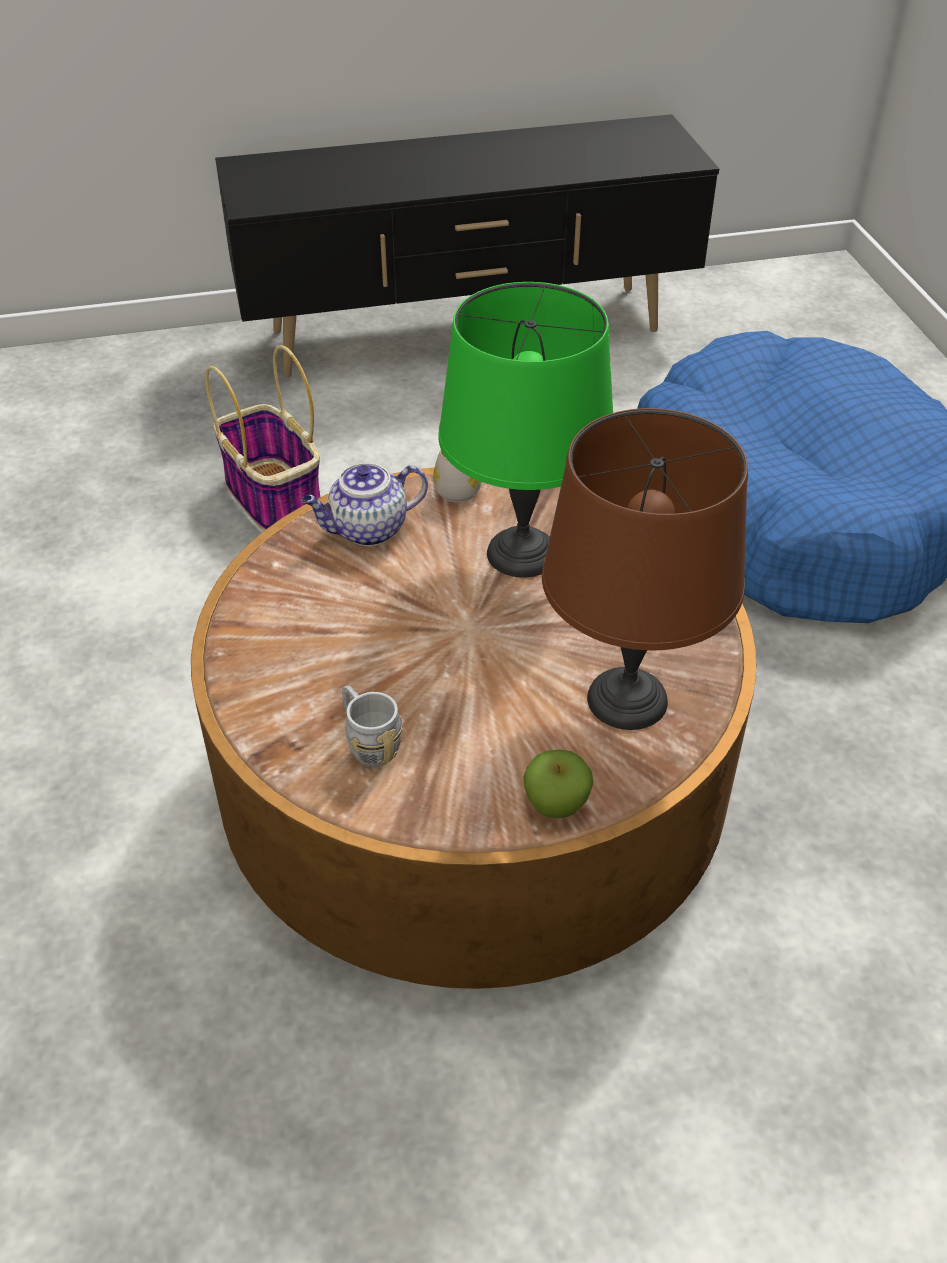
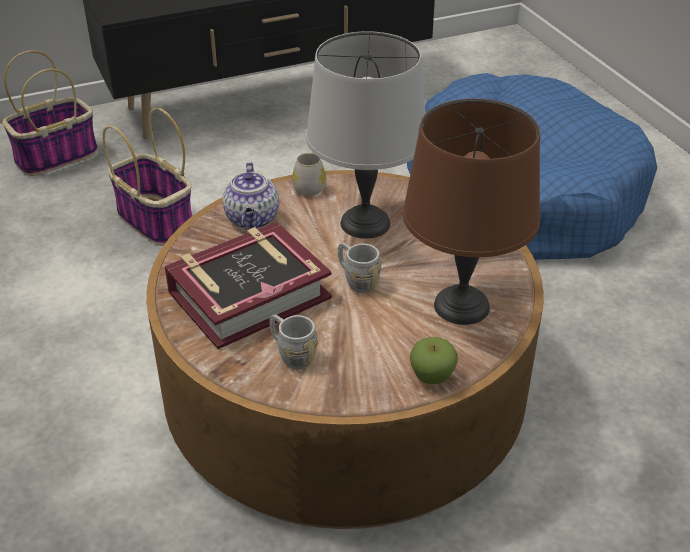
camera: 10 degrees left, 5 degrees down
teapot [302,463,428,546] -> teapot turned 60 degrees counterclockwise [222,162,279,230]
green table lamp [438,282,613,578] -> grey table lamp [306,31,426,239]
none -> basket [3,50,98,176]
none -> book [165,222,332,349]
none -> grey mug [338,243,382,293]

